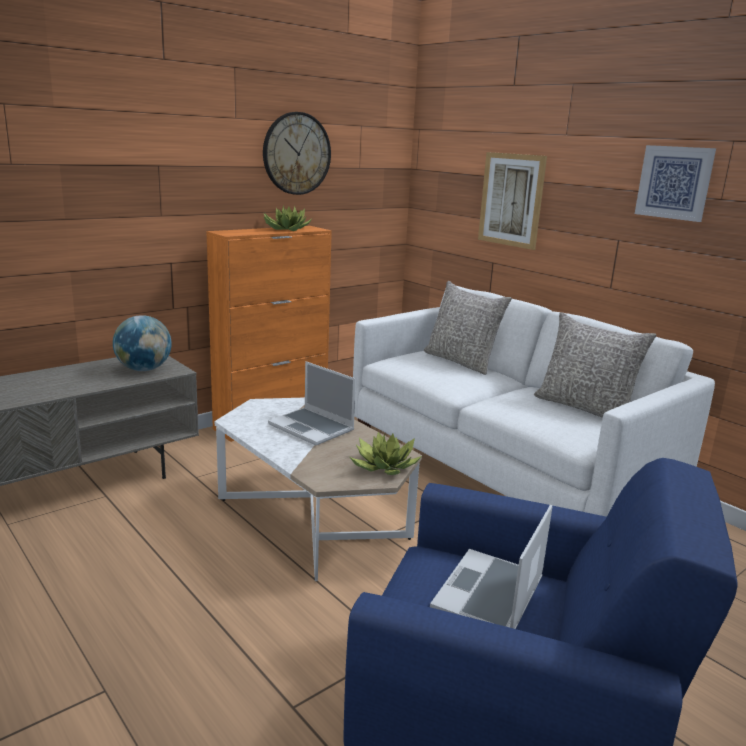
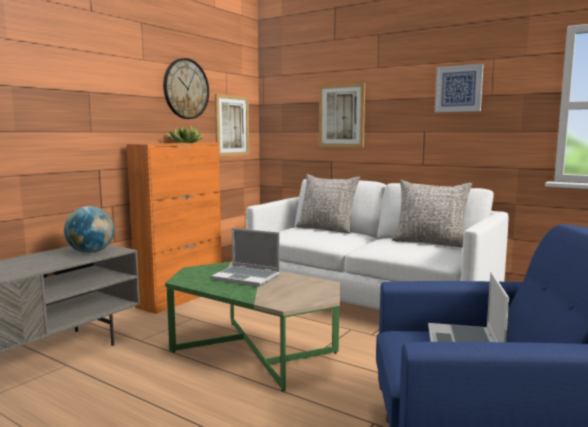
camera: 15 degrees left, 10 degrees down
white coffee table [215,398,422,581] -> green coffee table [165,262,341,391]
potted plant [350,432,422,475] -> none
none -> picture [215,94,249,156]

